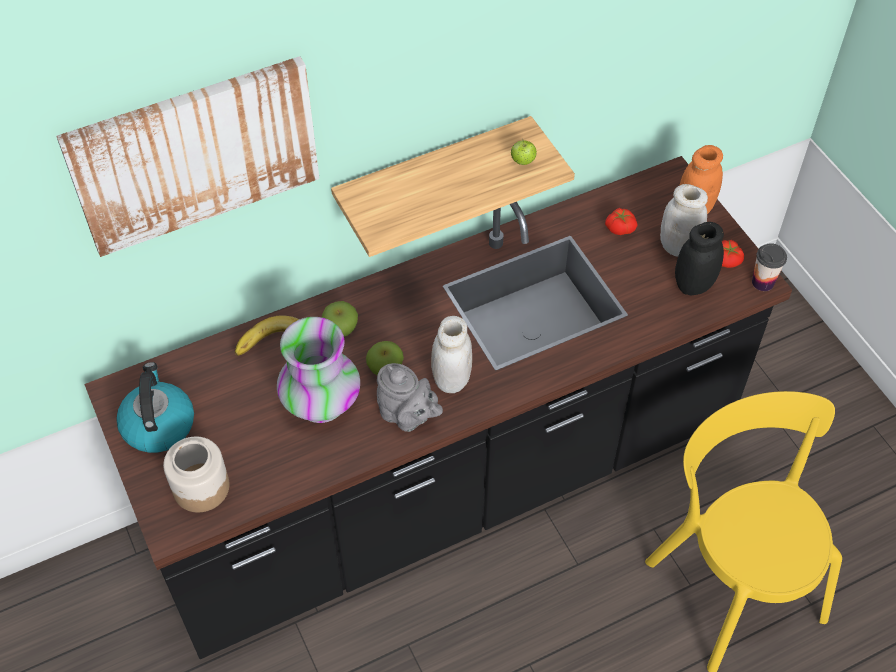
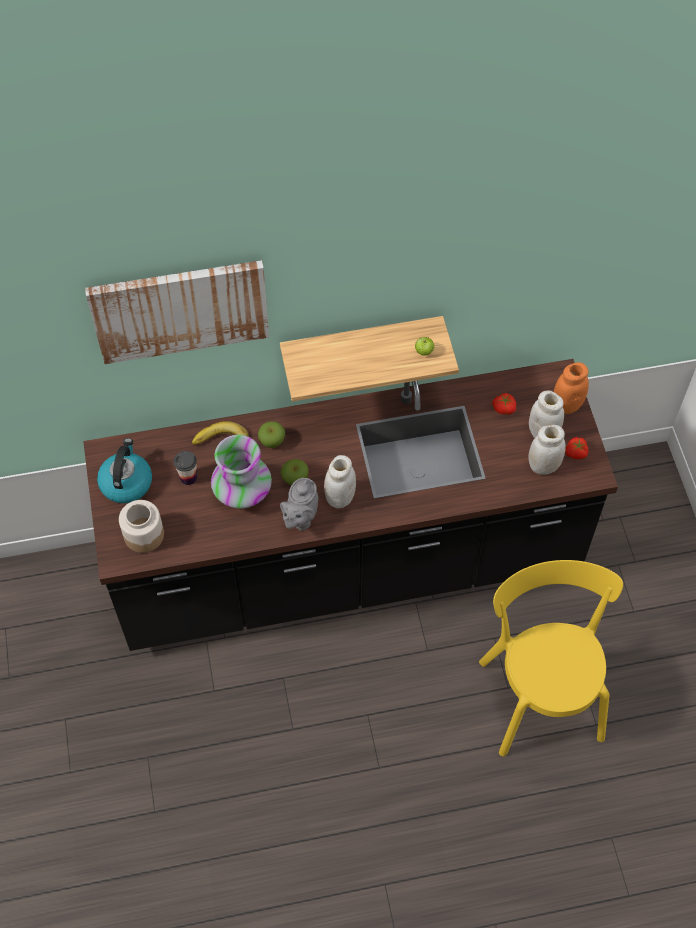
camera: 15 degrees right, 5 degrees up
grey teapot [377,363,443,432] -> grey teapot turned 60 degrees clockwise [280,478,318,531]
black jar [675,222,724,295] -> white jar [528,425,566,475]
cup [752,243,787,291] -> cup moved to [174,451,197,485]

